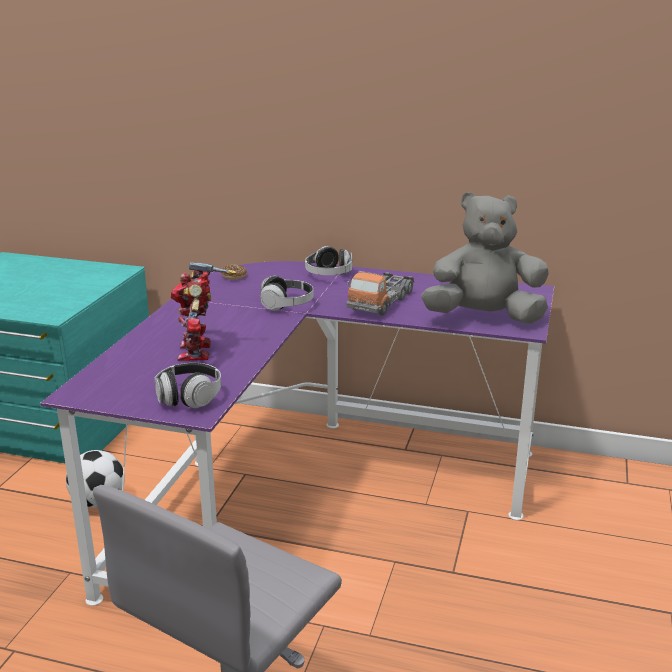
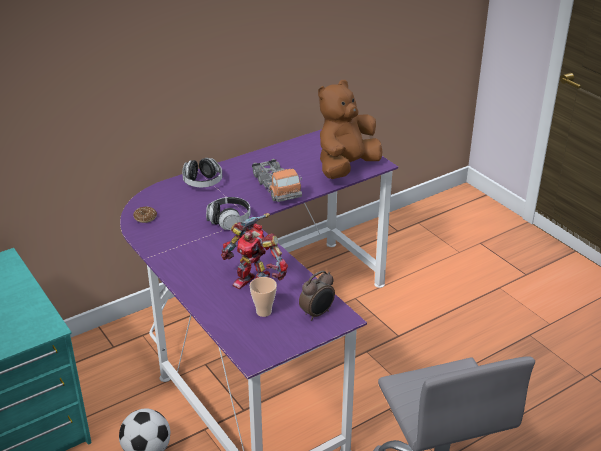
camera: 50 degrees left, 10 degrees up
headphones [154,363,221,408] -> alarm clock [299,270,335,321]
grey plush toy [421,192,549,324] -> brown plush toy [318,80,383,179]
none -> cup [250,277,277,317]

